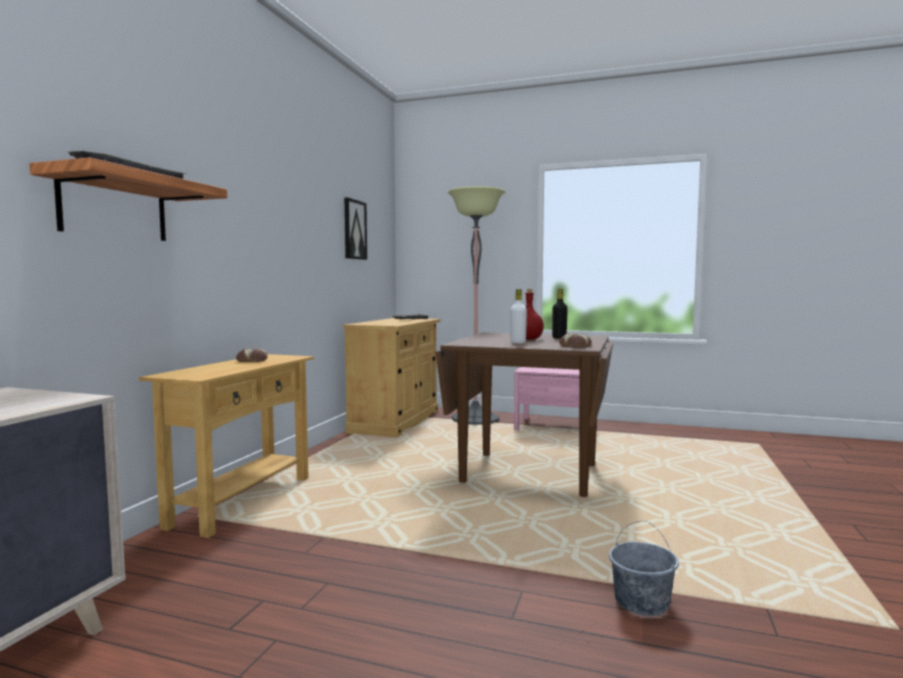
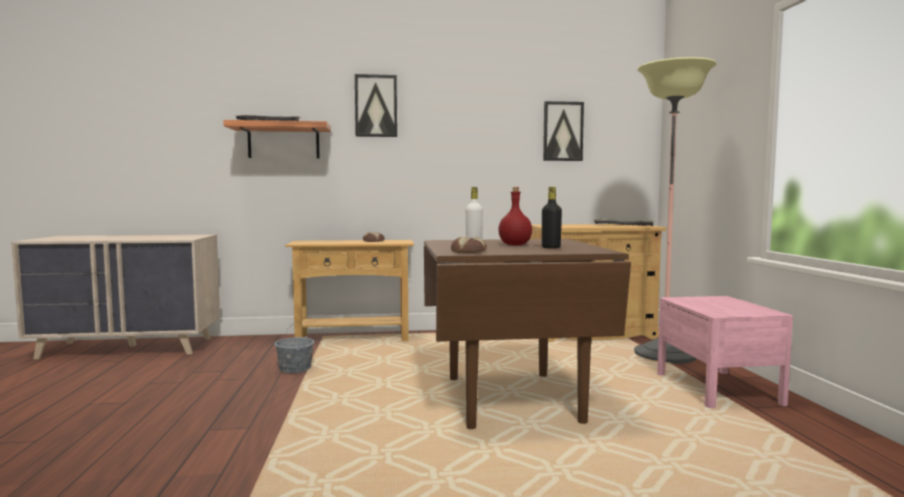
camera: 65 degrees right, 0 degrees up
grey bucket [609,521,679,616] -> grey bucket moved to [274,322,314,373]
none -> picture [355,74,397,137]

